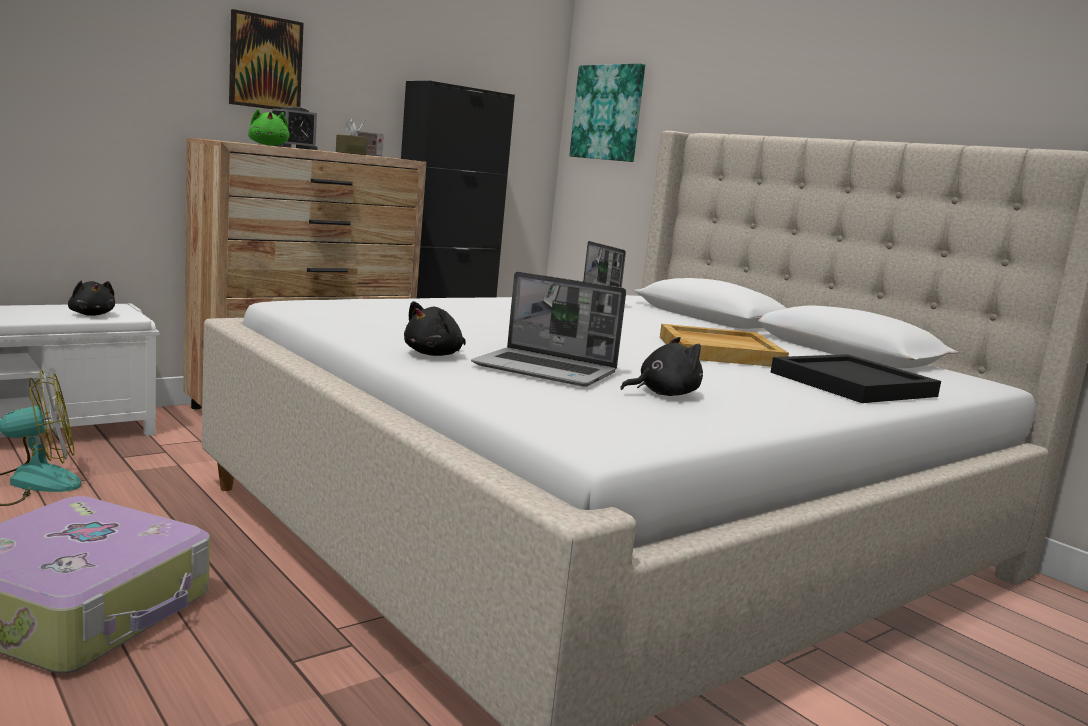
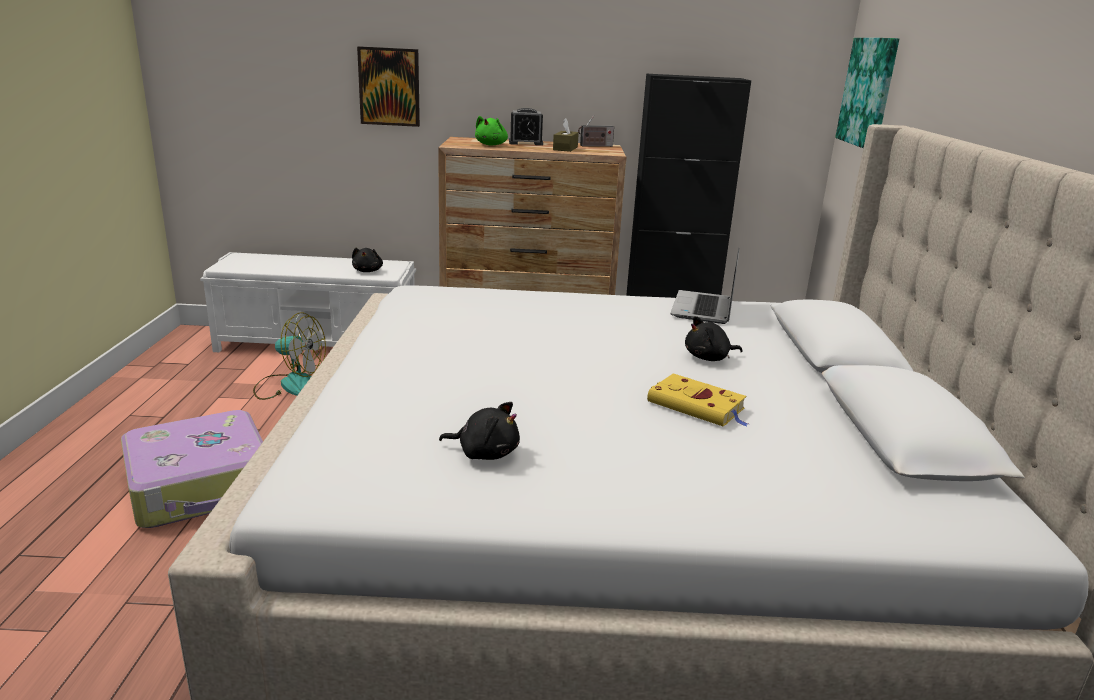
camera: 40 degrees right, 10 degrees up
picture [229,9,304,109] -> picture moved to [357,46,420,127]
black plush toy [404,301,466,356] -> black plush toy moved to [685,316,743,361]
laptop [471,272,626,387] -> none
beige tray [660,324,789,367] -> yellow book [647,373,748,427]
black tray [771,354,941,403] -> none

